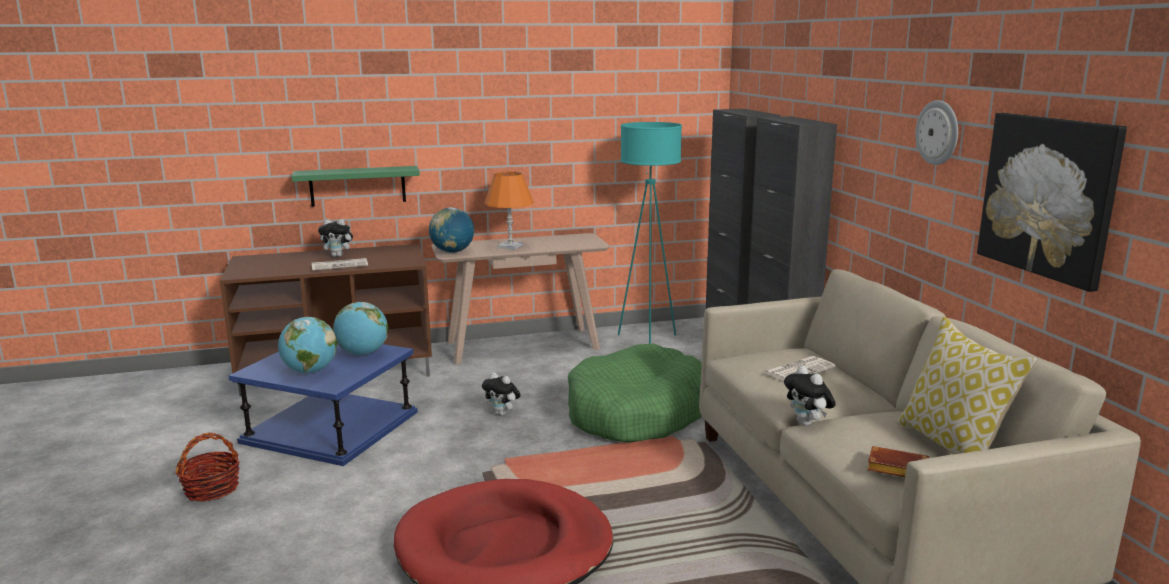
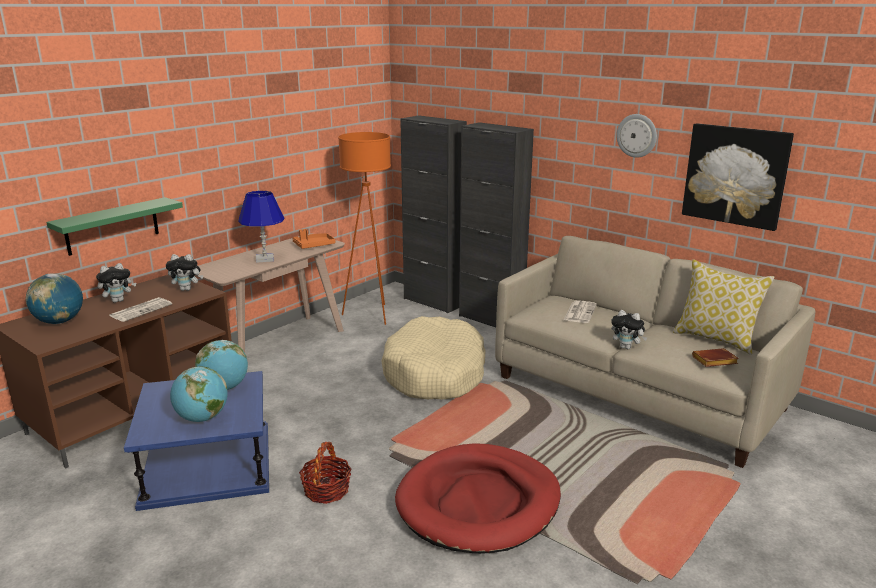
camera: 35 degrees left, 5 degrees up
basket [176,433,240,502] -> basket moved to [299,442,352,504]
globe [429,207,474,253] -> globe moved to [26,273,83,324]
plush toy [482,372,521,416] -> plush toy moved to [166,254,203,291]
orange table lamp [484,172,534,250] -> blue table lamp [238,191,285,263]
green dog bed [568,343,702,443] -> beige dog bed [381,316,486,399]
turquoise floor lamp [618,122,682,344] -> orange floor lamp [338,132,391,325]
none -> orange tray [292,229,335,249]

